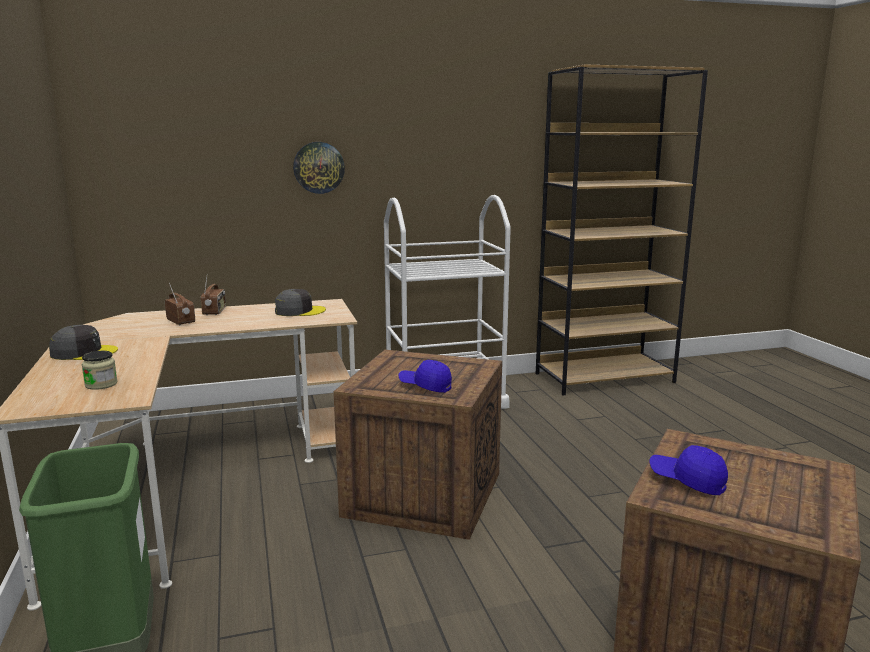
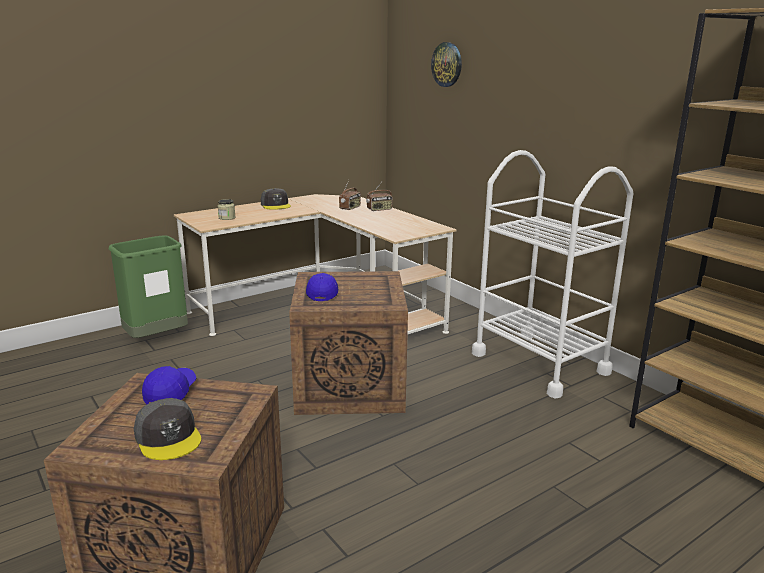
camera: 70 degrees right, 5 degrees up
grey cap [275,289,326,316] -> grey cap moved to [134,398,201,460]
wall clock [293,142,345,194] -> wall clock moved to [431,42,462,87]

